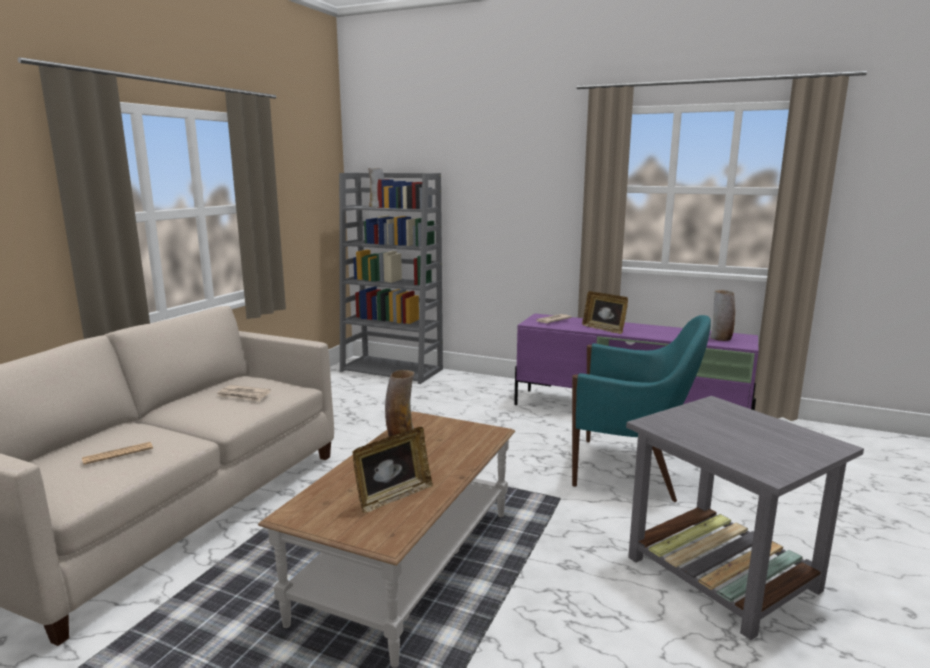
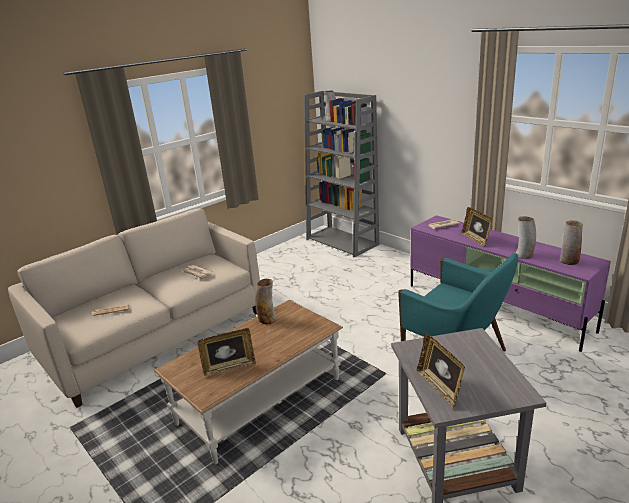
camera: 25 degrees right, 10 degrees up
none -> picture frame [417,333,465,408]
none -> vase [516,216,536,259]

